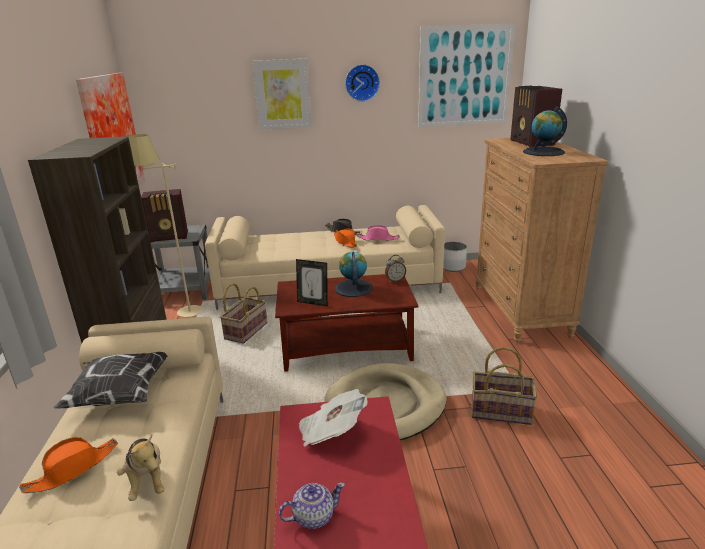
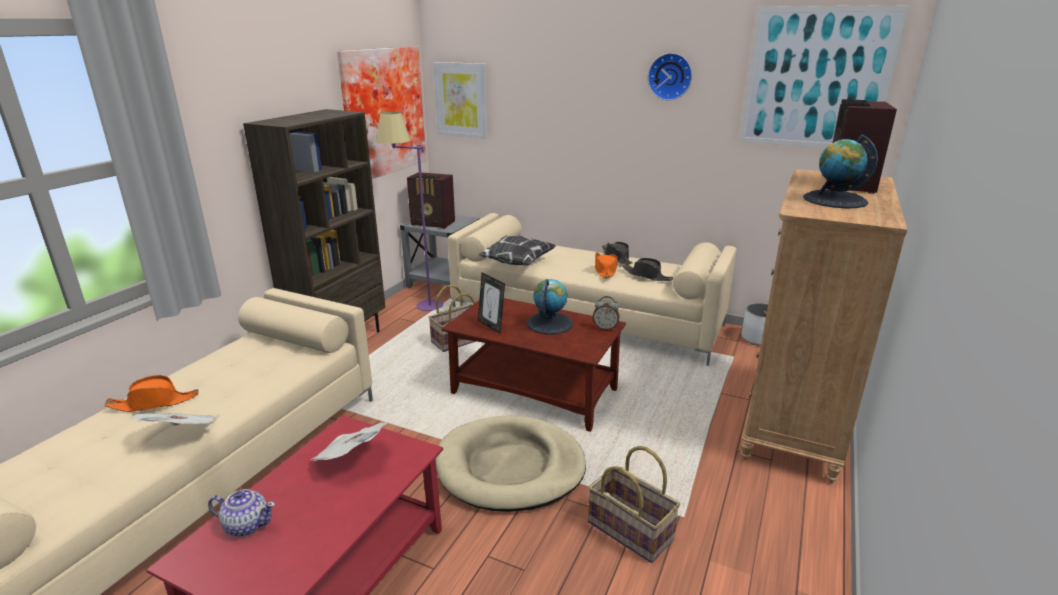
camera: 30 degrees right, 0 degrees up
pillow [54,352,168,409] -> pillow moved to [478,235,556,266]
plush toy [117,434,164,501] -> newspaper [130,413,220,426]
beige floor lamp [128,134,203,318] -> purple floor lamp [376,111,443,311]
picture [252,59,311,130] -> picture moved to [433,62,488,139]
pink hat [356,225,400,241] -> black hat [622,258,673,281]

